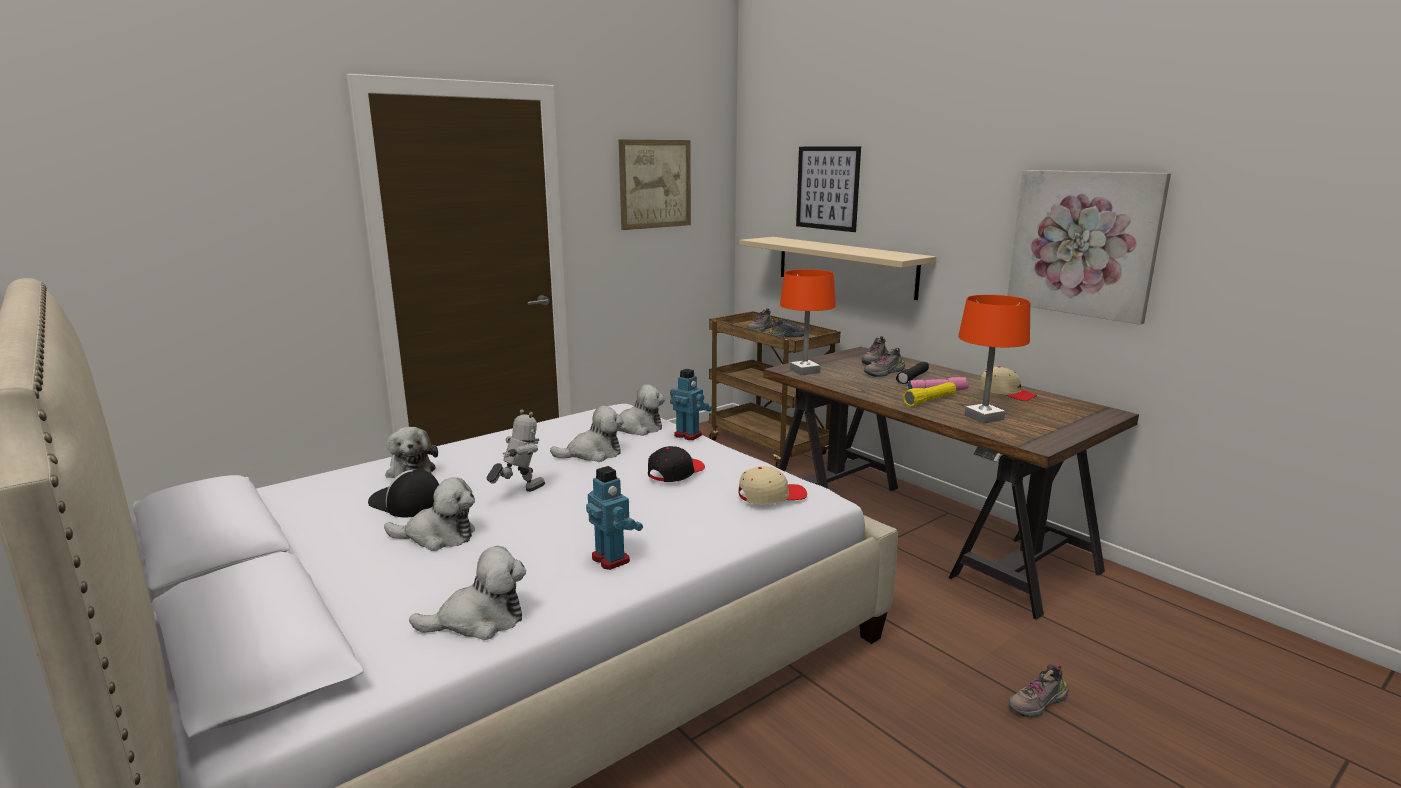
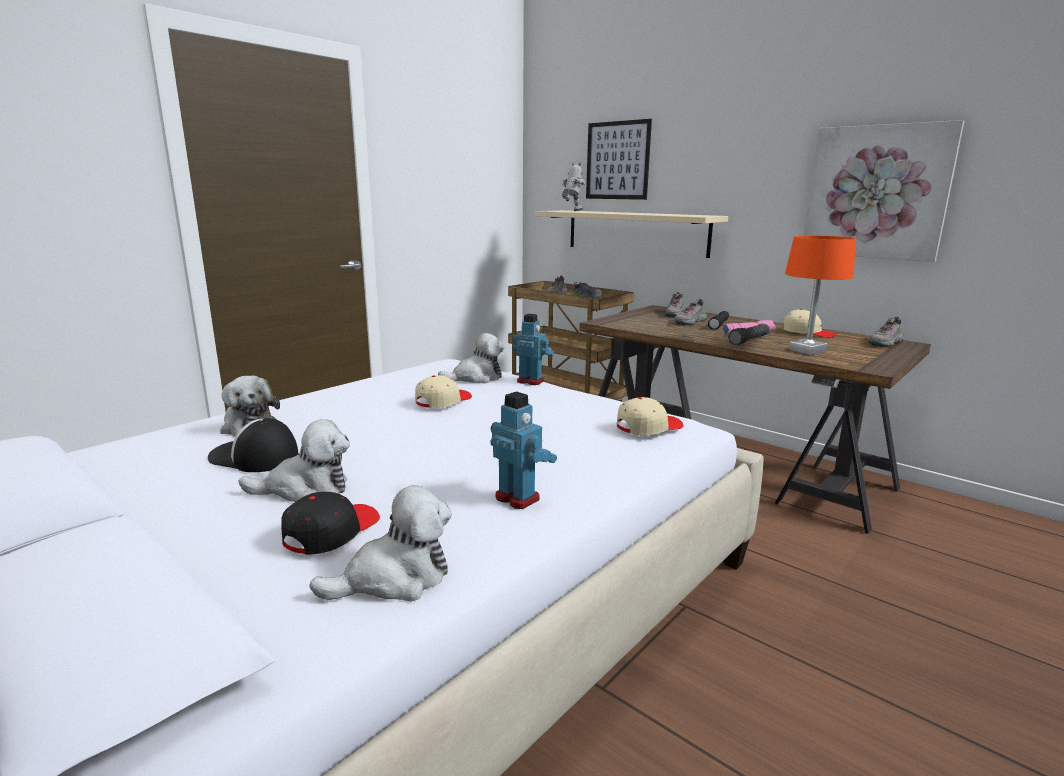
camera: 10 degrees left, 0 degrees up
toy robot [487,409,545,492] -> toy robot moved to [562,163,585,211]
plush toy [550,406,624,462] -> beige cap [415,375,472,408]
picture [619,140,691,230] -> none
black cap [648,446,705,482] -> black cap moved to [282,491,380,555]
orange table lamp [780,269,836,375] -> none
yellow flashlight [903,382,956,406] -> black flashlight [728,324,769,345]
shoe [1008,664,1069,717] -> shoe moved to [868,316,904,347]

